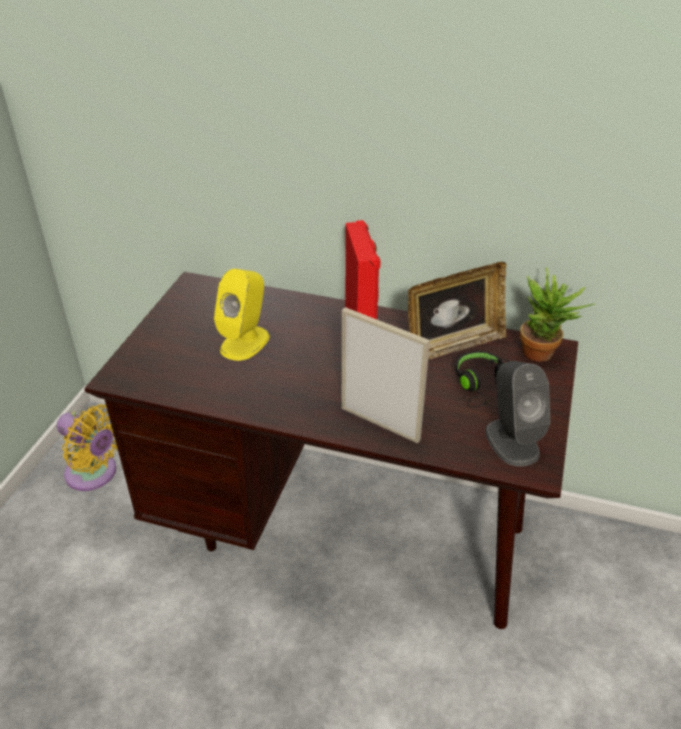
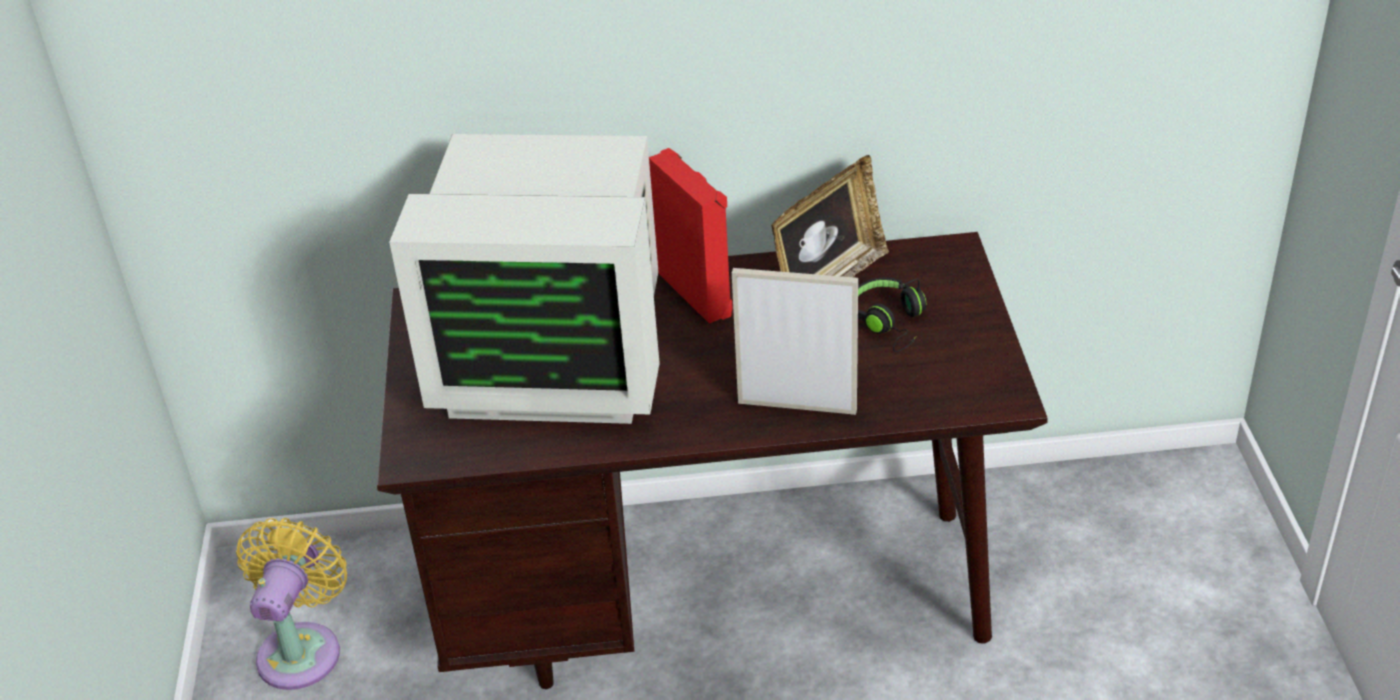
camera: 20 degrees left, 0 degrees up
yellow fan [57,404,117,491] -> yellow fan turned 90 degrees counterclockwise [236,518,347,690]
yellow speaker [214,269,270,361] -> monitor [389,134,660,424]
grey speaker [485,361,550,466] -> none
potted plant [520,267,595,362] -> none

